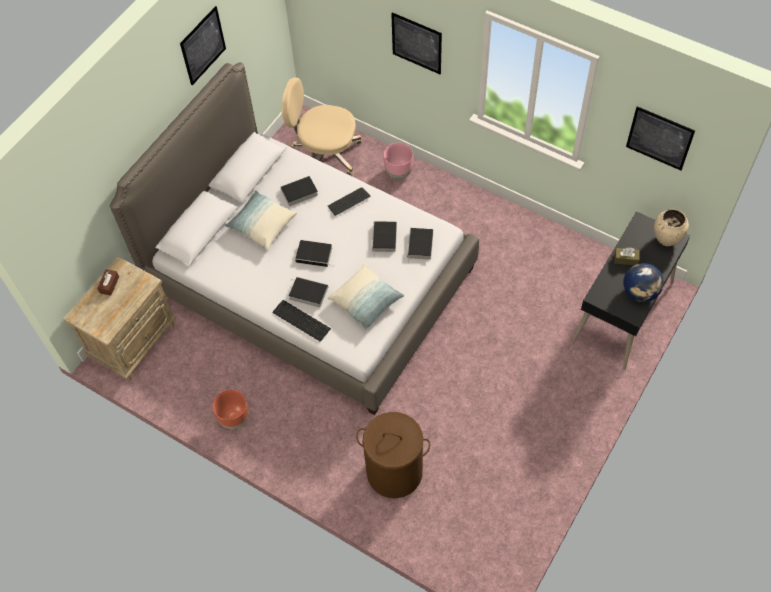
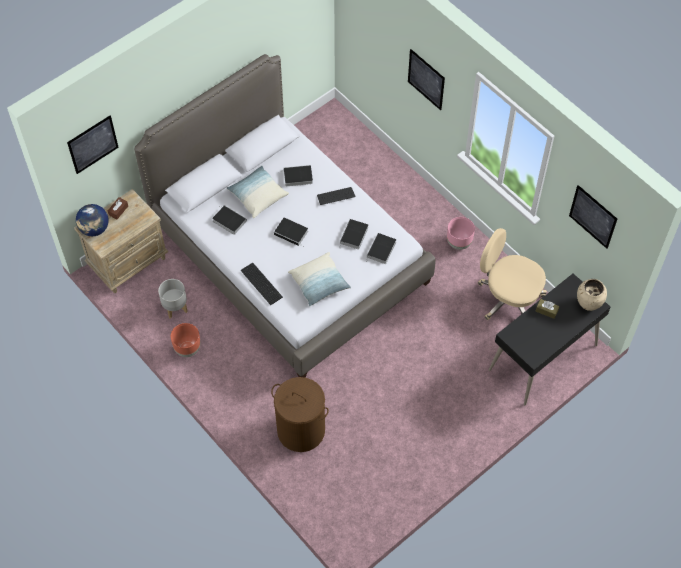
camera: 15 degrees right, 0 degrees up
picture [180,6,226,85] -> picture moved to [67,116,119,174]
beige office chair [282,78,361,175] -> beige office chair moved to [478,228,547,320]
book [289,277,328,307] -> book moved to [212,205,247,235]
pink planter [384,143,413,179] -> pink planter moved to [447,217,475,250]
globe [623,263,664,302] -> globe moved to [76,204,109,236]
none -> grey planter [158,279,188,319]

